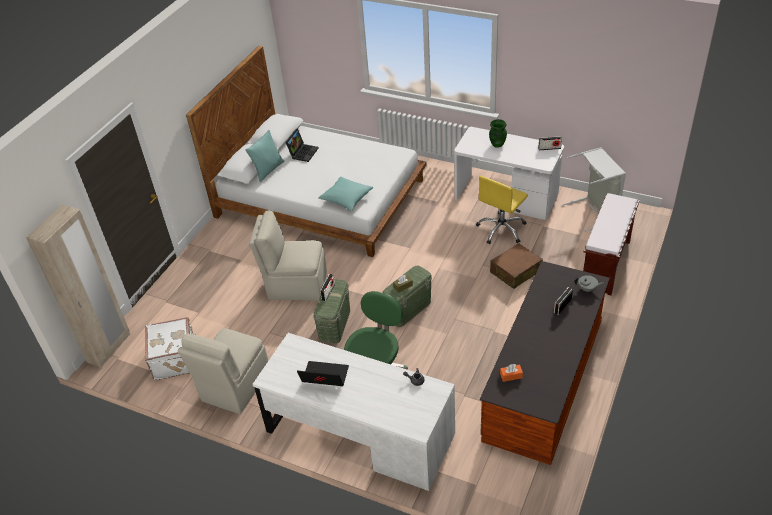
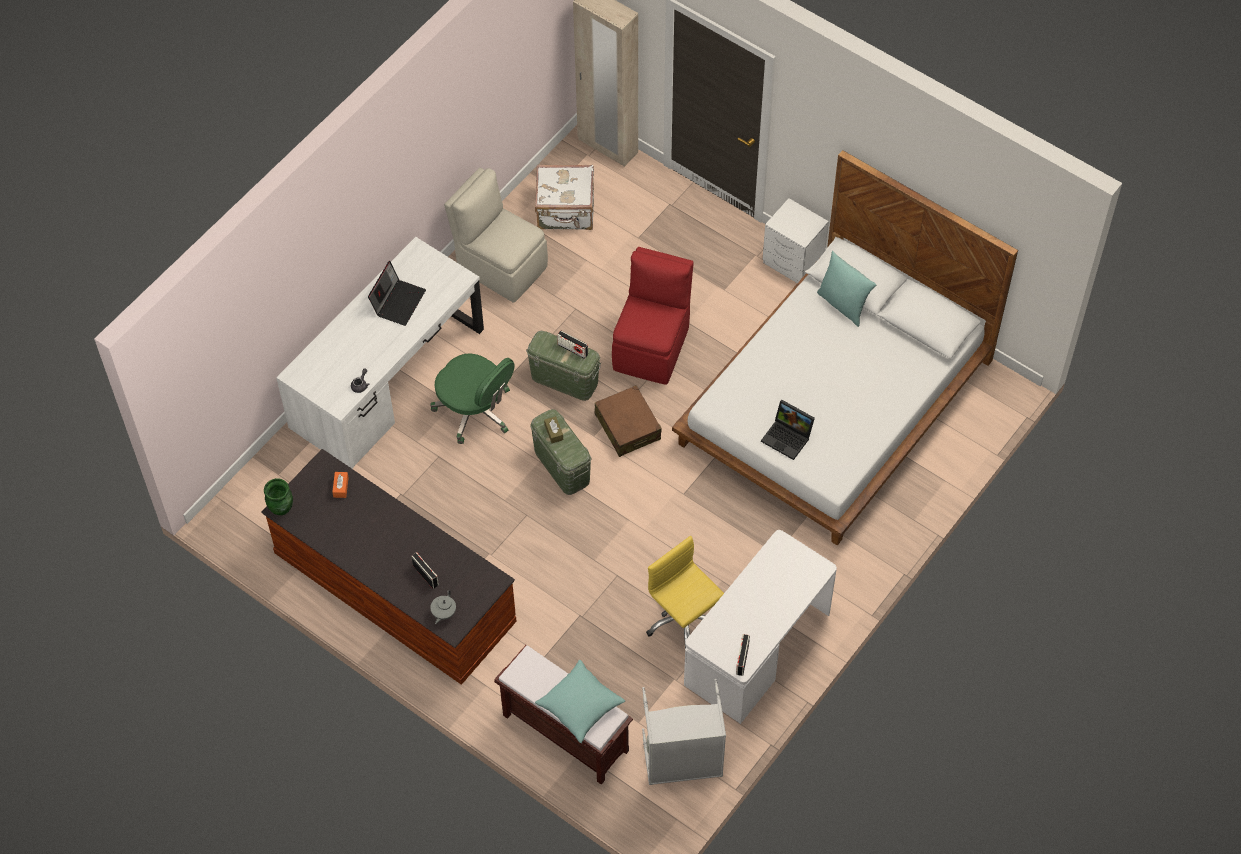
camera: 100 degrees right, 15 degrees up
beige chair [249,210,327,301] -> red chair [612,247,694,385]
laptop [285,129,319,162] -> laptop moved to [761,400,815,460]
turquoise pillow [319,176,373,212] -> turquoise pillow moved to [535,660,625,743]
green vase [489,119,507,148] -> green vase moved to [264,478,293,515]
brown suitcase [490,243,543,289] -> brown suitcase moved to [595,385,662,457]
none -> white nightstand [763,198,829,283]

